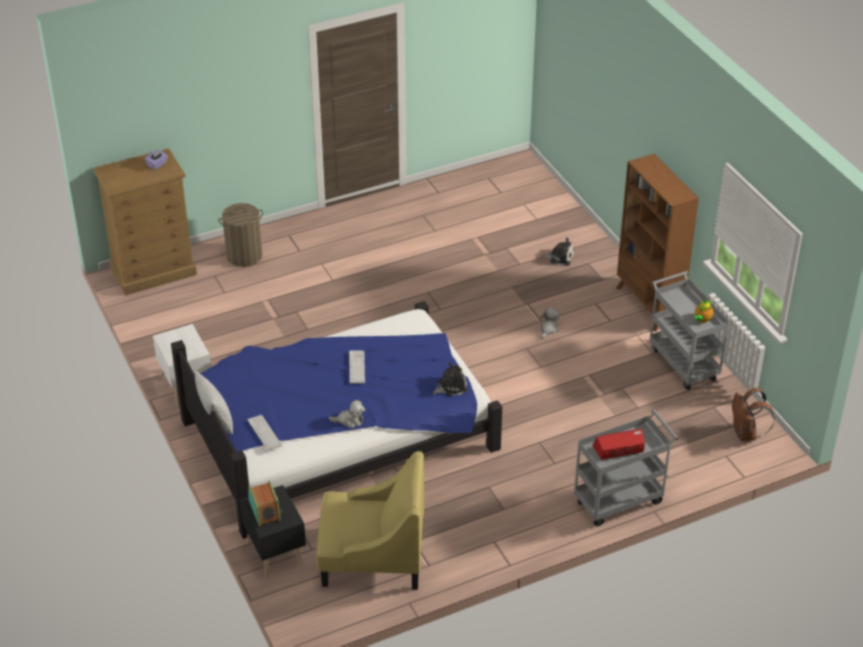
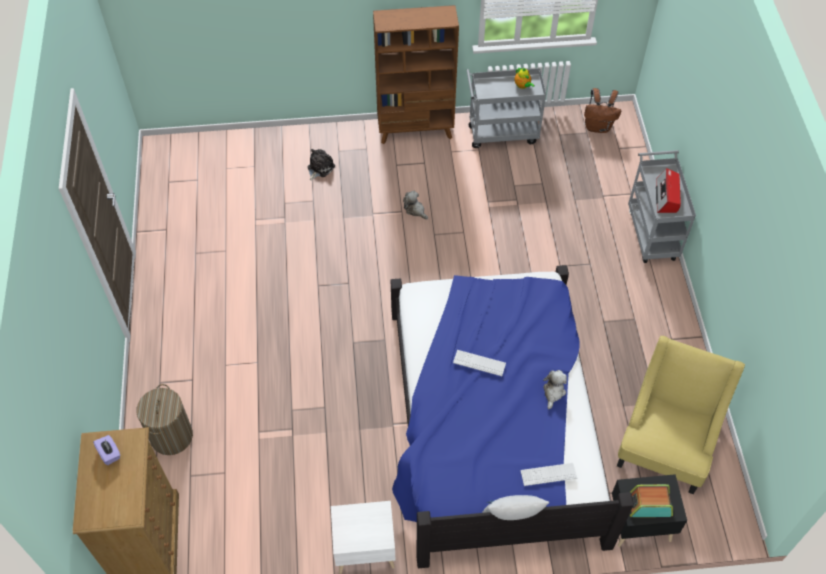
camera: 70 degrees left, 15 degrees up
plush toy [433,362,468,397] -> none

